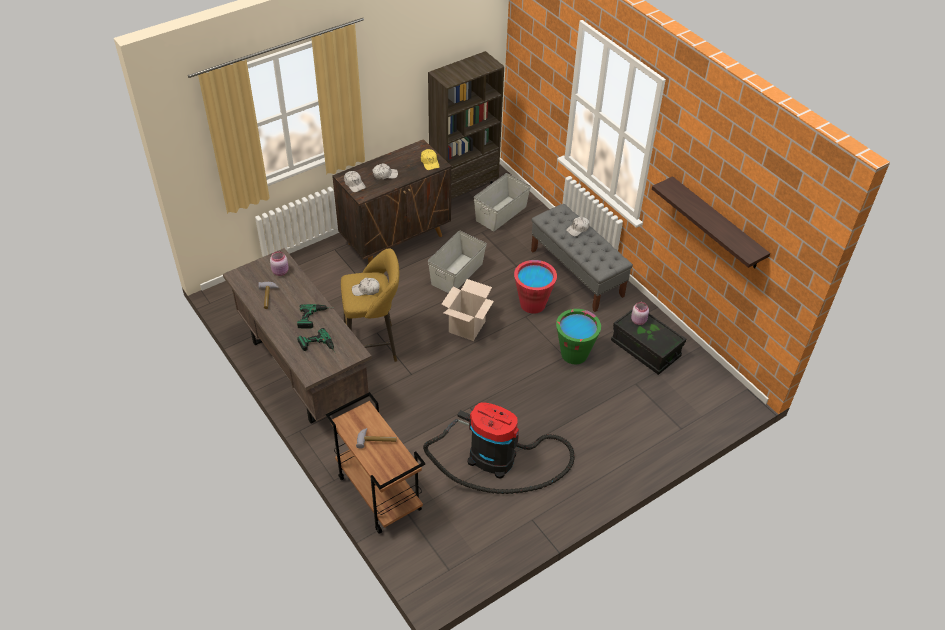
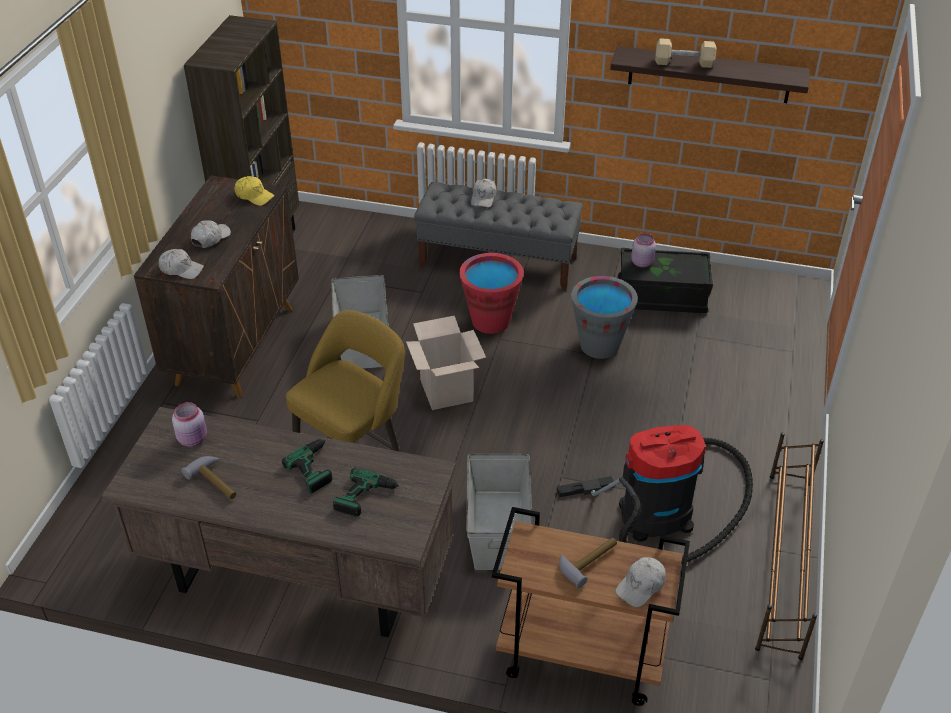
camera: 40 degrees left, 5 degrees down
white cap [352,278,380,296] -> white cap moved to [615,557,666,607]
grey storage box [474,173,531,231] -> grey storage box moved to [466,454,533,570]
green bucket [556,309,601,364] -> grey bucket [571,276,638,359]
none -> beige dumbbell [655,38,716,68]
none -> brown shoe rack [755,433,824,660]

